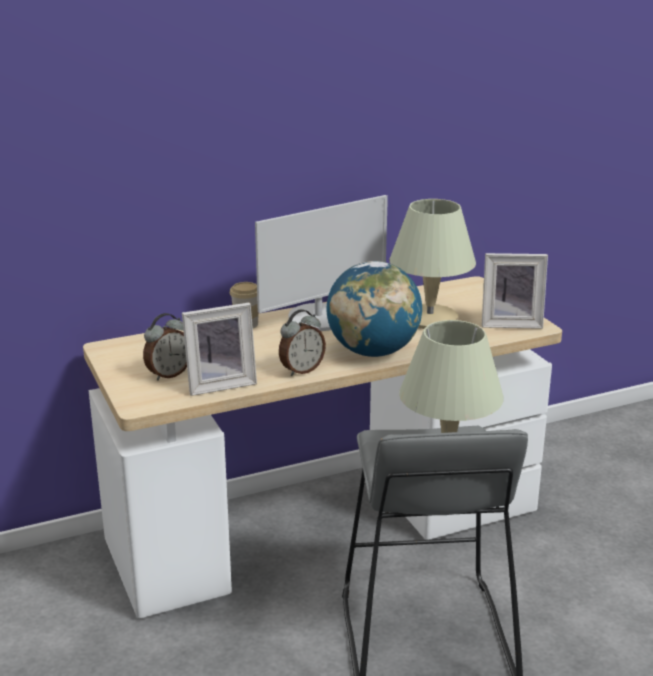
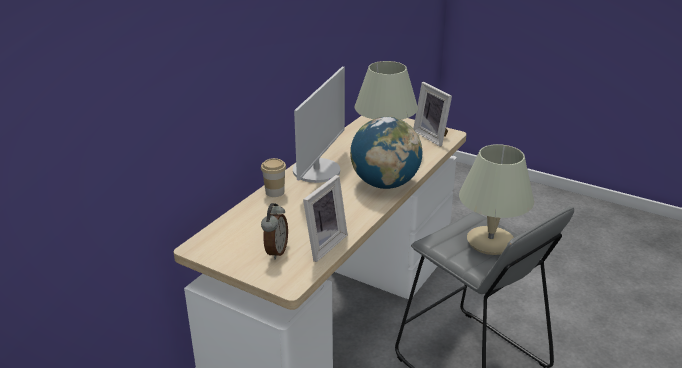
camera: 35 degrees left, 5 degrees up
alarm clock [279,309,326,376] -> none
picture frame [482,253,548,329] -> picture frame turned 90 degrees clockwise [413,82,452,146]

